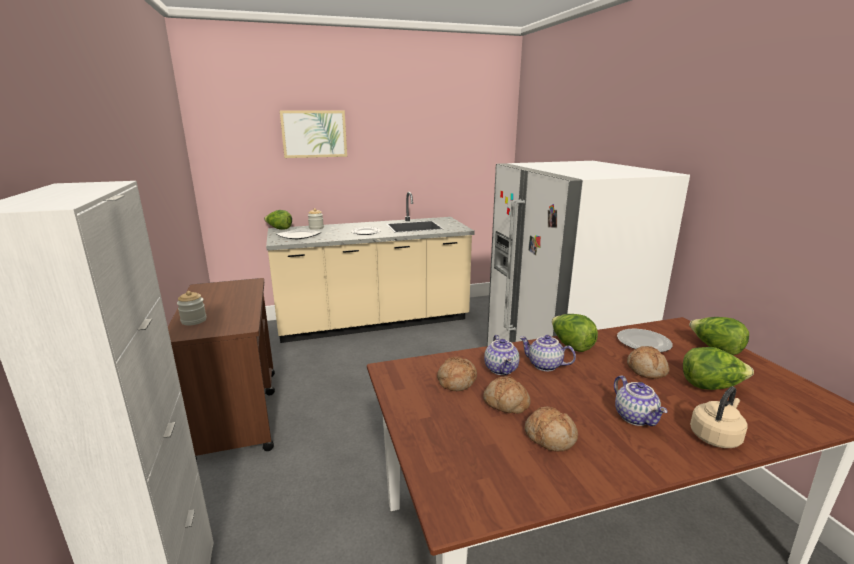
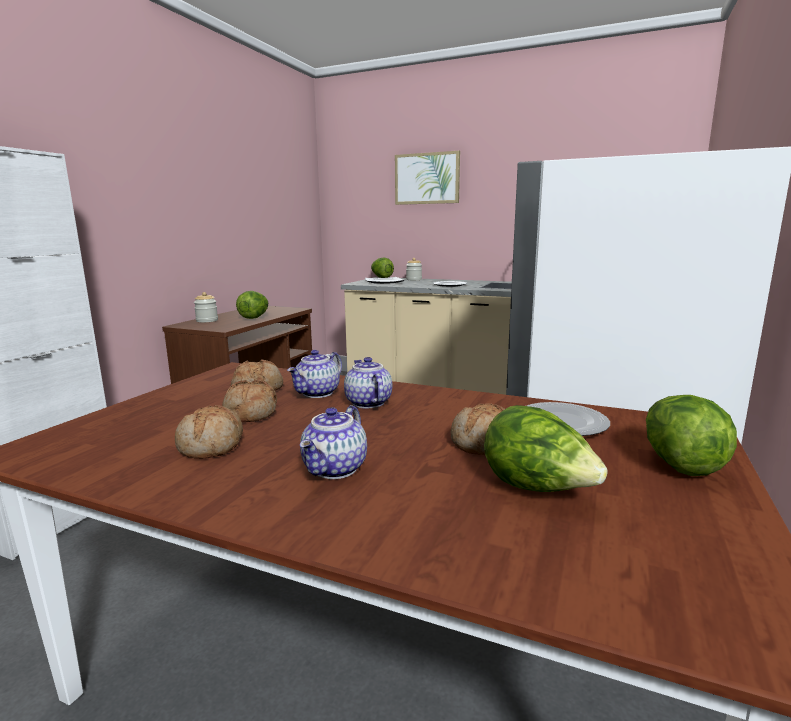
camera: 40 degrees right, 5 degrees down
lettuce [552,314,598,352] -> lettuce moved to [236,291,268,319]
beige kettle [690,386,748,448] -> none

